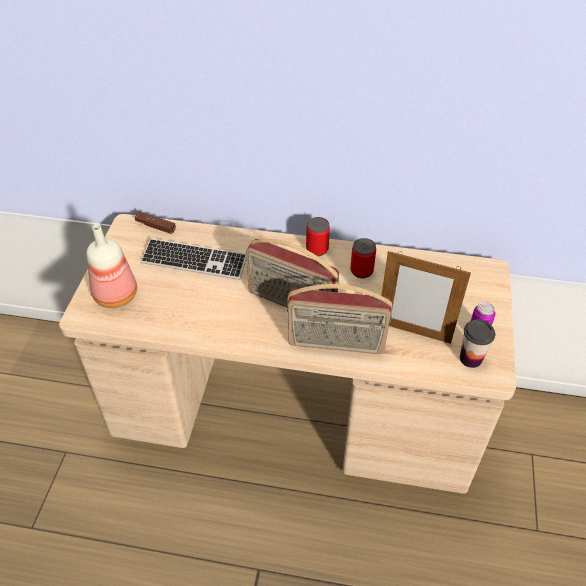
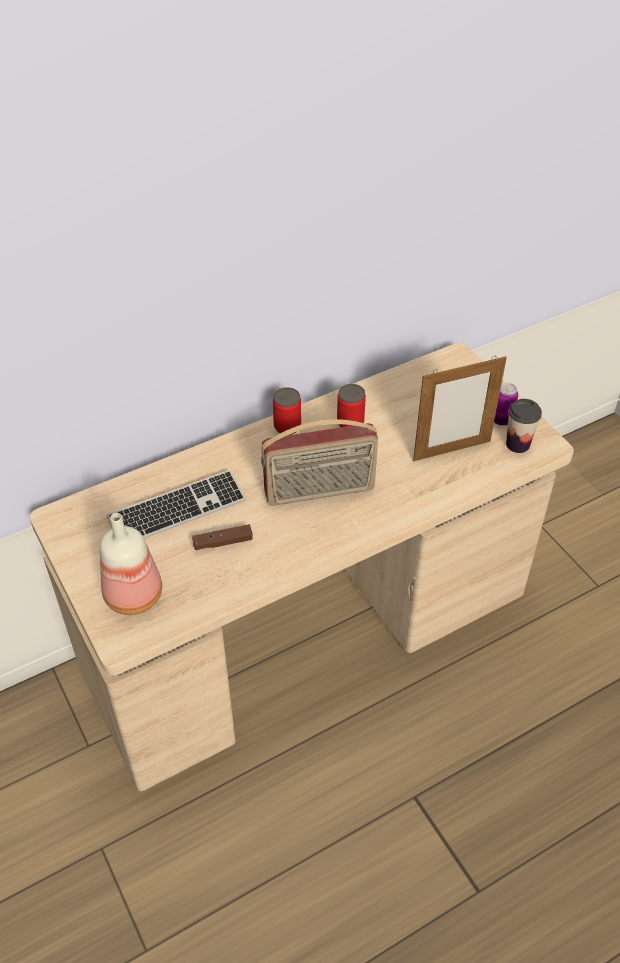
camera: 40 degrees left, 0 degrees up
brown game controller [135,212,176,234] -> brown game controller moved to [192,524,253,550]
radio [287,284,392,354] -> none

